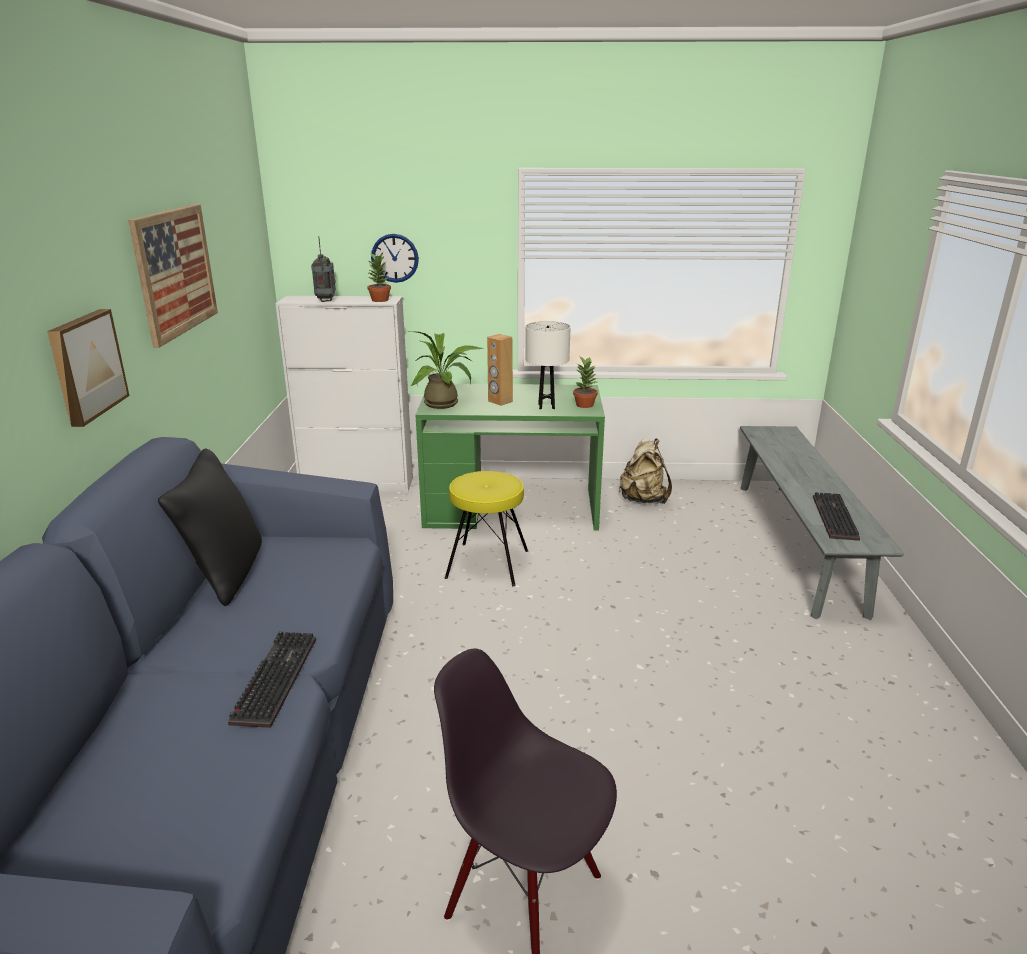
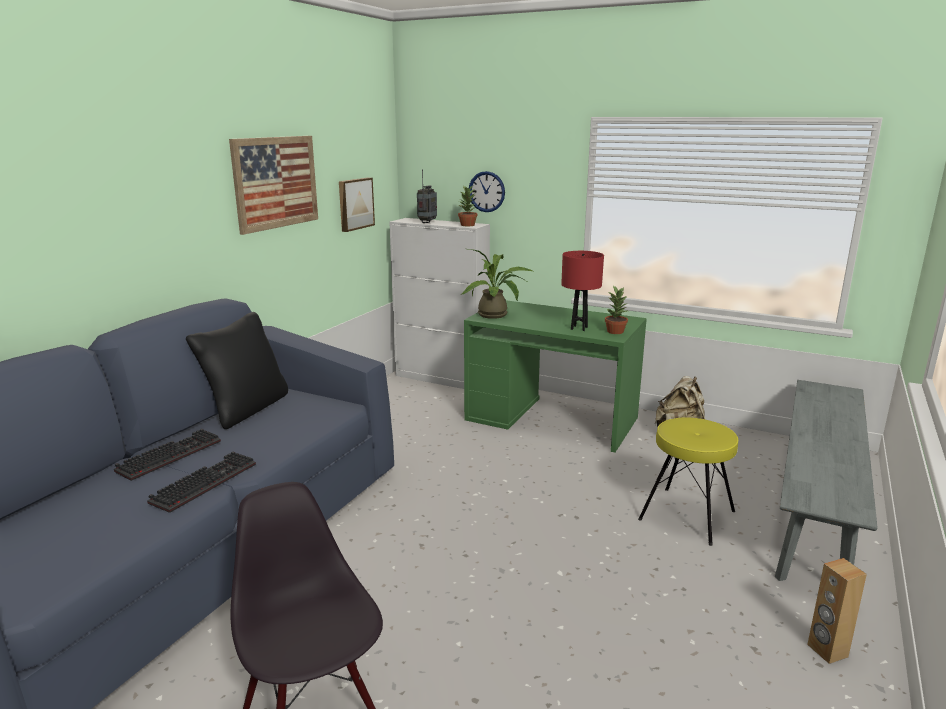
camera: 25 degrees right, 5 degrees down
picture [47,309,130,427] -> picture moved to [339,178,375,232]
yellow stool [445,471,528,587] -> yellow stool moved to [638,417,738,546]
brown speaker [487,334,513,406] -> brown speaker moved to [807,558,867,664]
white table lamp [526,321,571,409] -> red table lamp [561,251,604,331]
keyboard [813,492,860,541] -> keyboard moved to [114,429,221,481]

